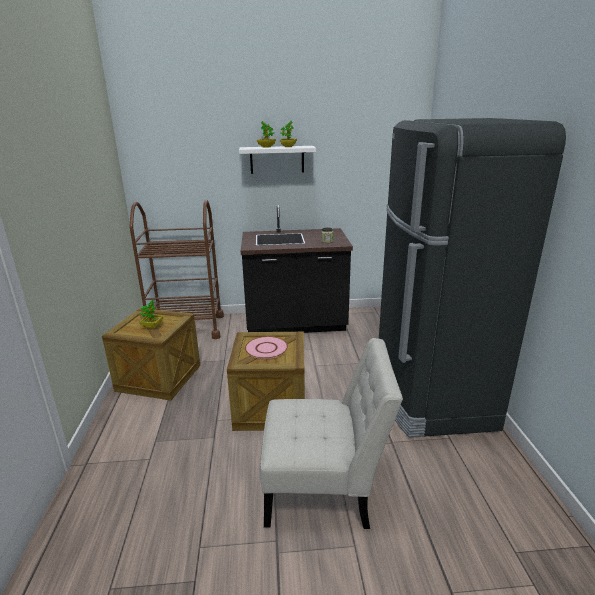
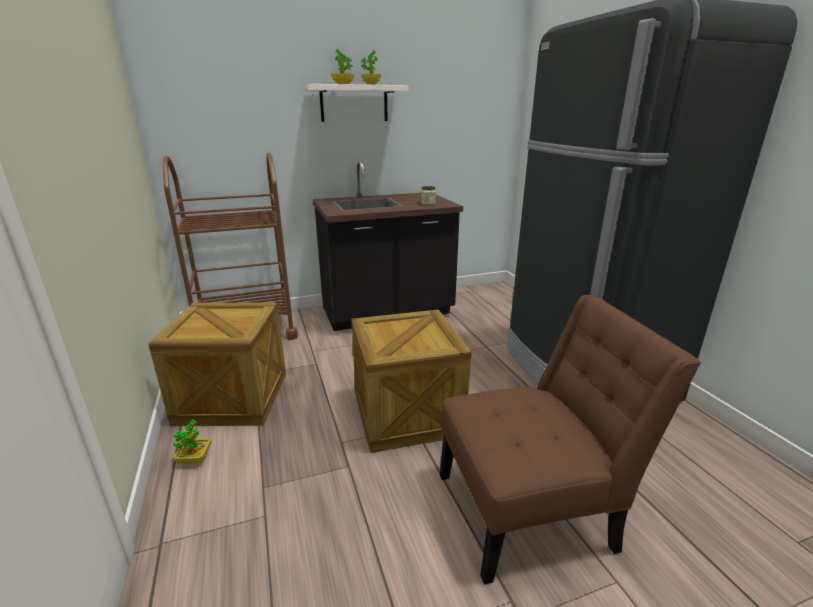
camera: 15 degrees left, 0 degrees up
potted plant [139,300,163,329] -> potted plant moved to [173,420,212,464]
pink plate [245,336,288,359] -> none
white chair [260,338,403,529] -> brown chair [440,295,701,585]

